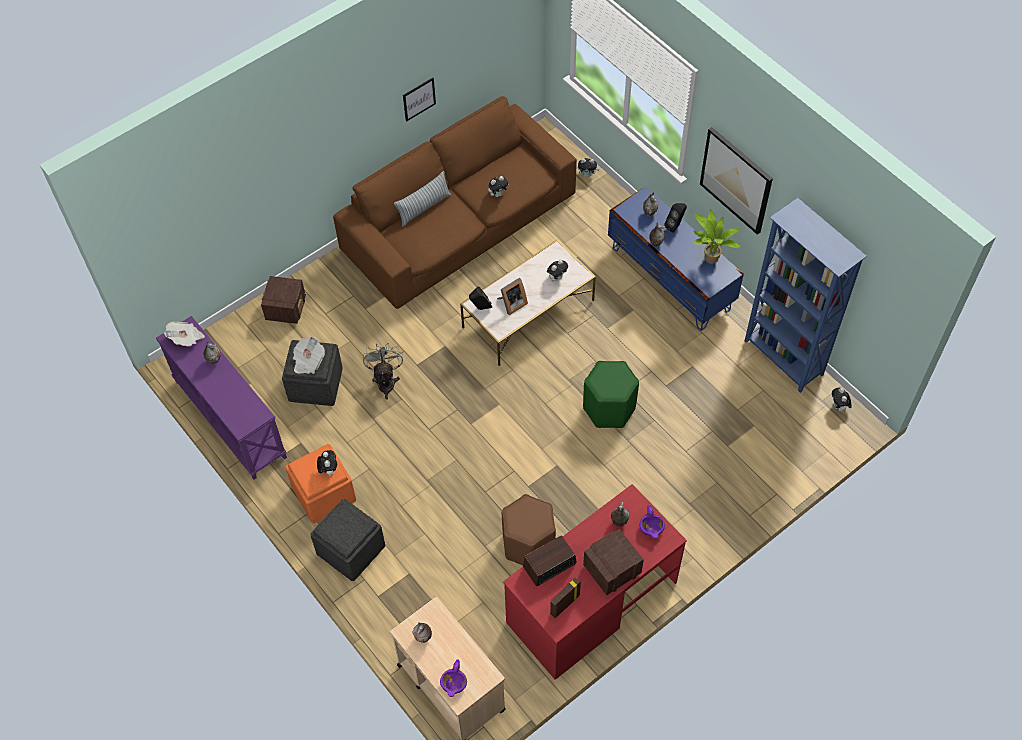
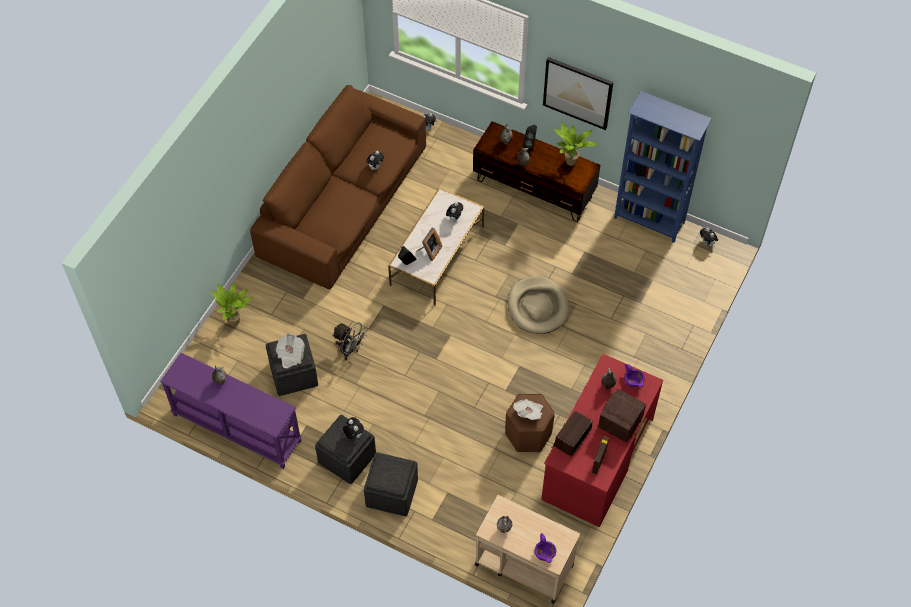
camera: 25 degrees left, 0 degrees up
newspaper [164,321,205,347] -> newspaper moved to [513,399,543,420]
radio [261,276,306,324] -> potted plant [211,282,253,326]
orange ottoman [285,444,356,523] -> grey ottoman [315,415,376,484]
grey fan [363,343,403,400] -> grey fan turned 150 degrees clockwise [332,322,368,361]
pillow [394,171,451,227] -> none
picture [403,78,436,122] -> none
green stool [583,361,639,428] -> beige dog bed [508,276,569,334]
blue tv stand [608,186,744,331] -> brown tv stand [473,121,600,222]

